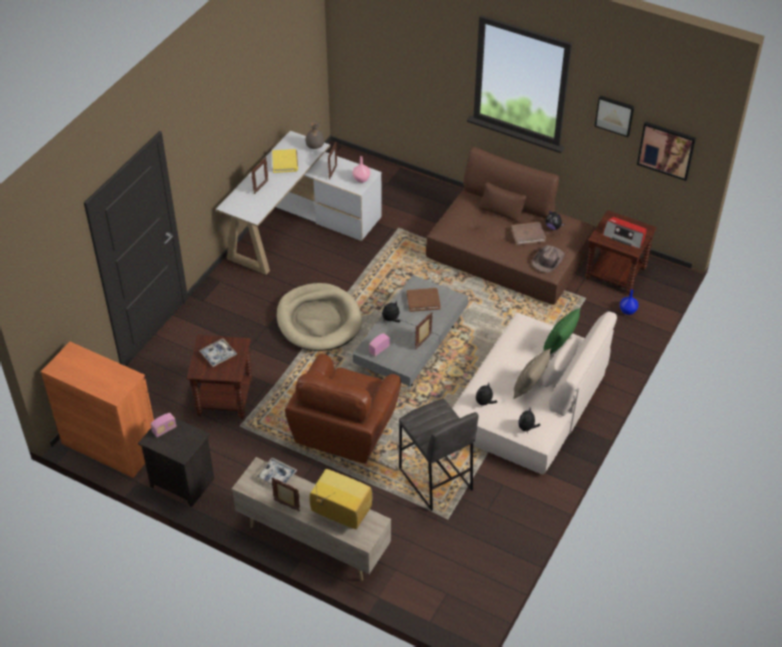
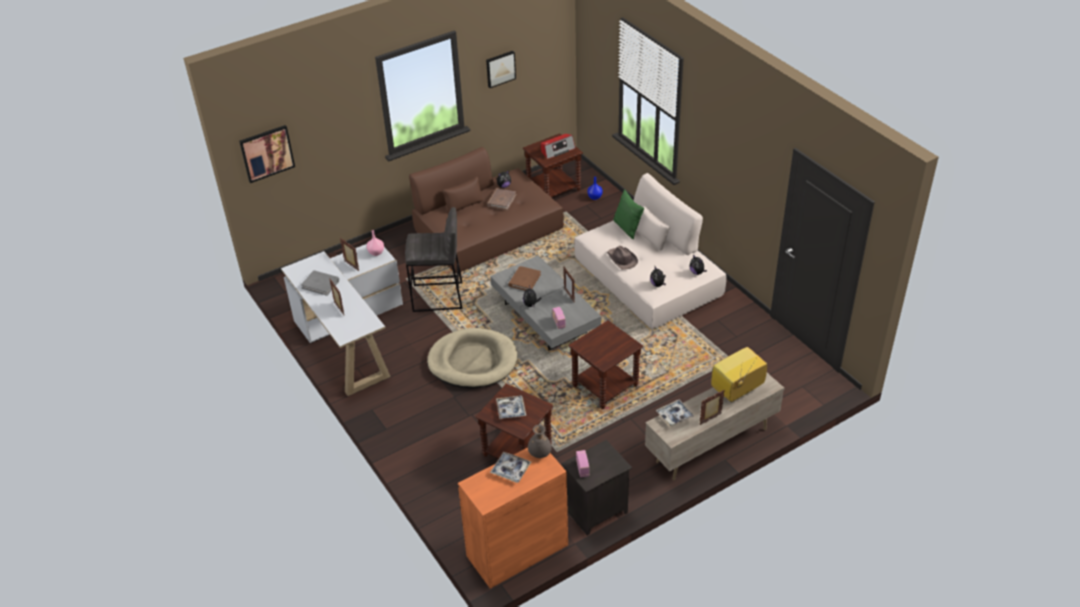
camera: 60 degrees left, 5 degrees down
yellow book [272,149,298,173] -> grey book [301,270,339,296]
brown armchair [285,354,401,464] -> brown side table [569,320,643,409]
grey vase [305,121,324,149] -> grey vase moved to [528,424,551,458]
grey stool [399,398,479,511] -> grey stool moved to [405,207,463,312]
beige pillow [513,348,551,399] -> none
brown hat [532,245,565,273] -> brown hat moved to [607,246,638,270]
picture [637,121,696,181] -> picture moved to [239,125,295,183]
none -> tray [490,452,531,483]

